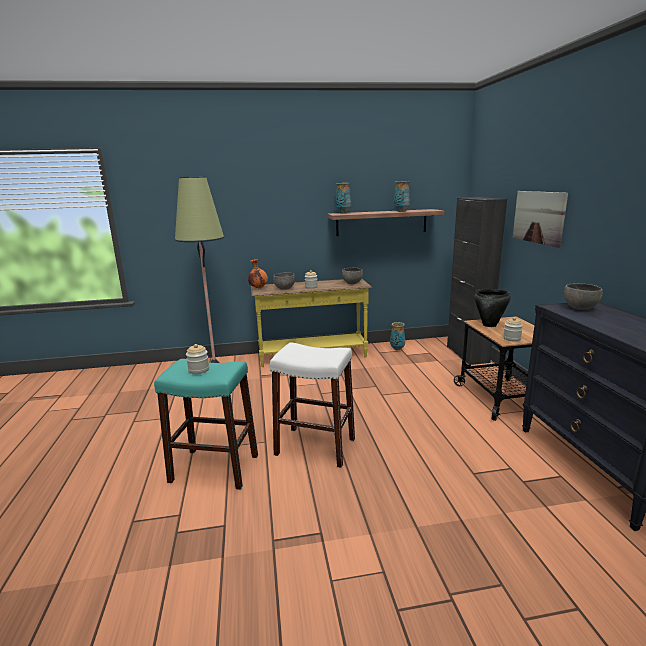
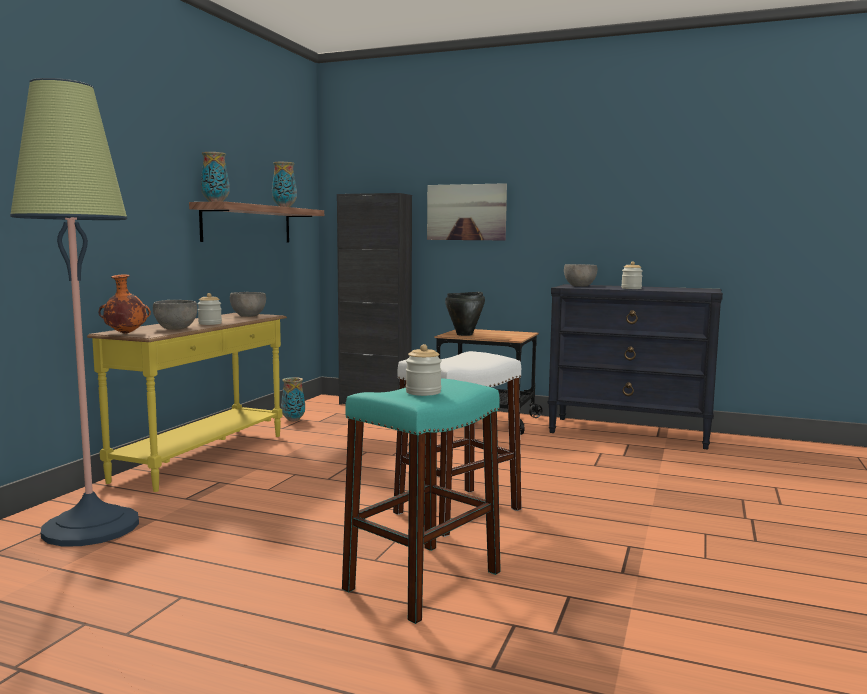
camera: 60 degrees left, 10 degrees down
jar [503,317,523,342] -> jar moved to [621,261,643,289]

